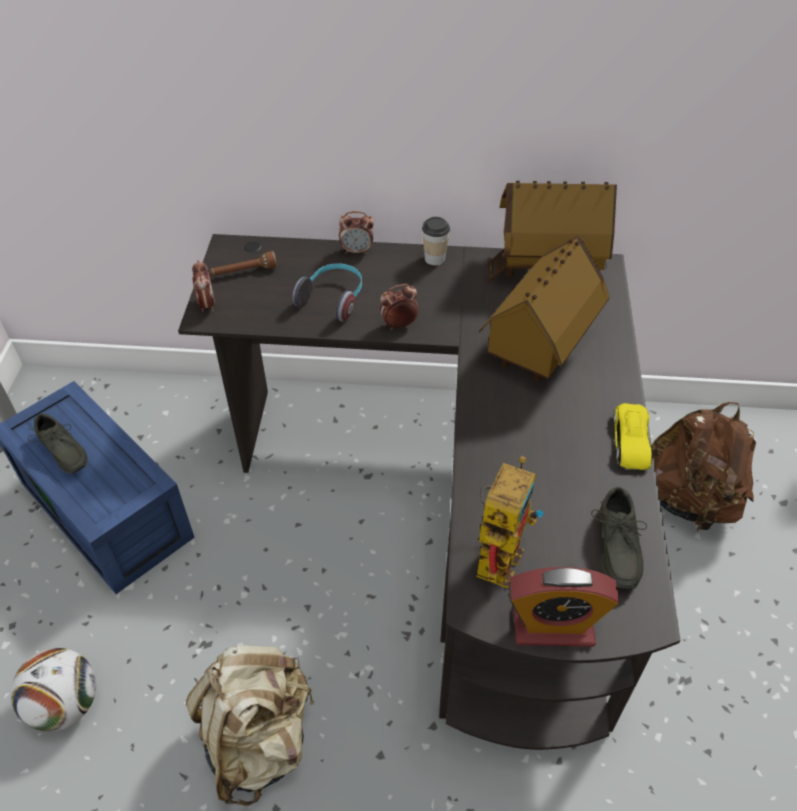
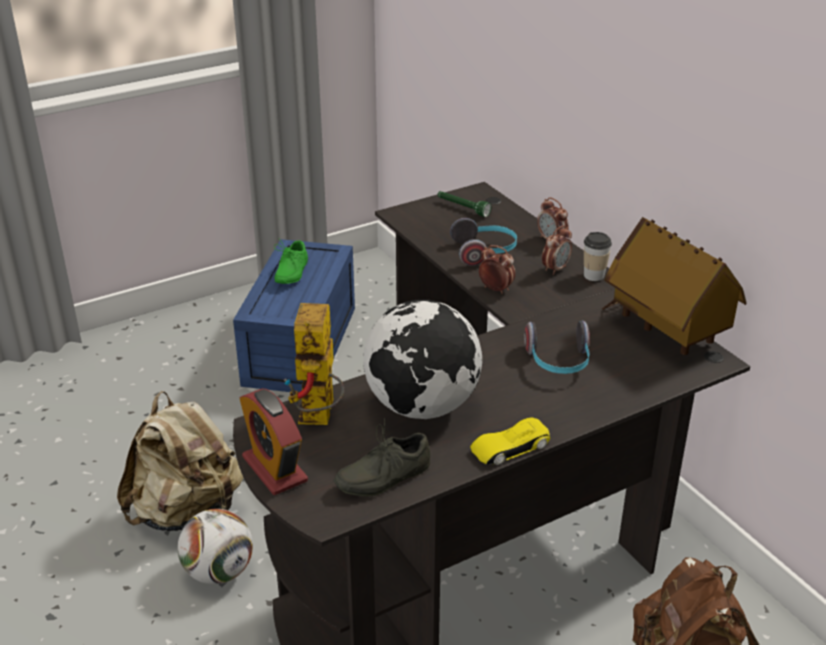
camera: 55 degrees right, 15 degrees down
football [11,648,96,732] -> football moved to [178,509,253,584]
grey shoe [28,414,88,473] -> green shoe [274,239,308,284]
alarm clock [192,260,215,312] -> alarm clock moved to [542,225,572,275]
brown flashlight [210,251,277,276] -> green flashlight [438,191,491,217]
toy robot [476,456,543,589] -> toy robot turned 105 degrees clockwise [284,303,345,425]
toy house [479,235,609,382] -> headphones [524,321,590,374]
none -> globe [363,299,482,419]

